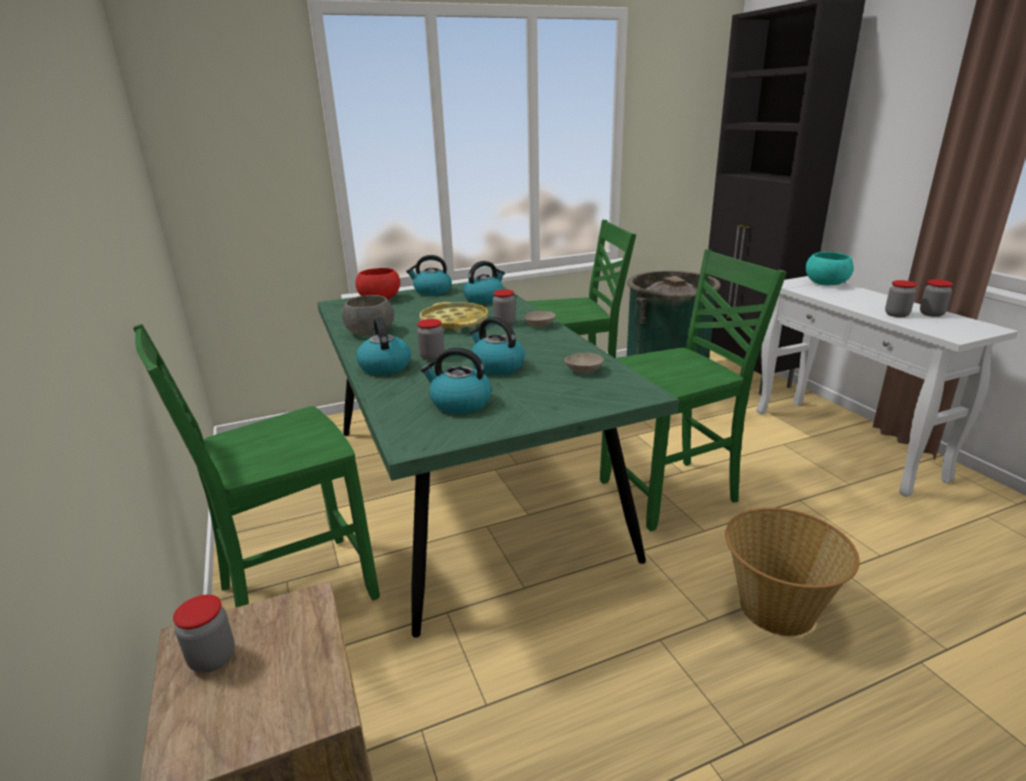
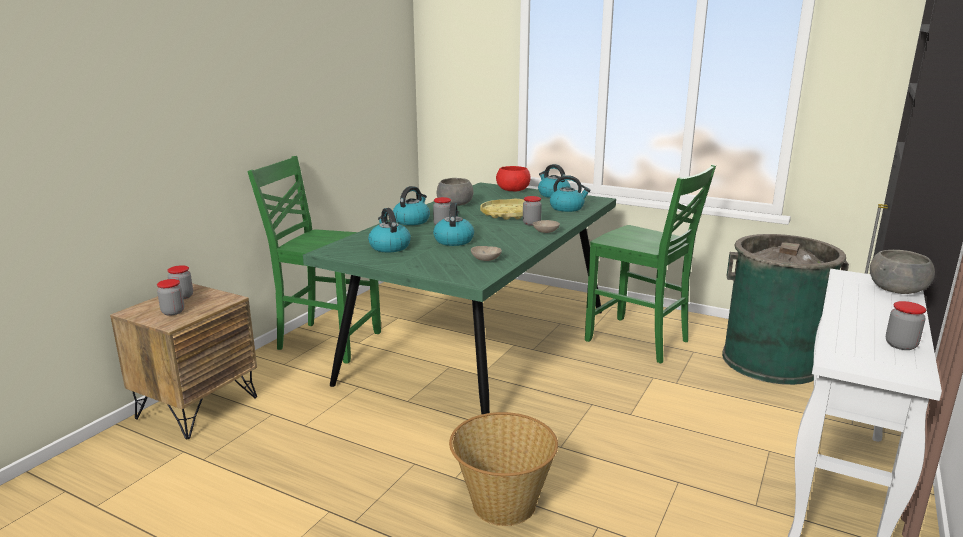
camera: 50 degrees right, 5 degrees down
green chair [600,249,787,531] -> none
turquoise bowl [806,252,854,286] -> grey bowl [870,250,935,294]
jar [885,280,917,317] -> jar moved to [157,279,184,316]

